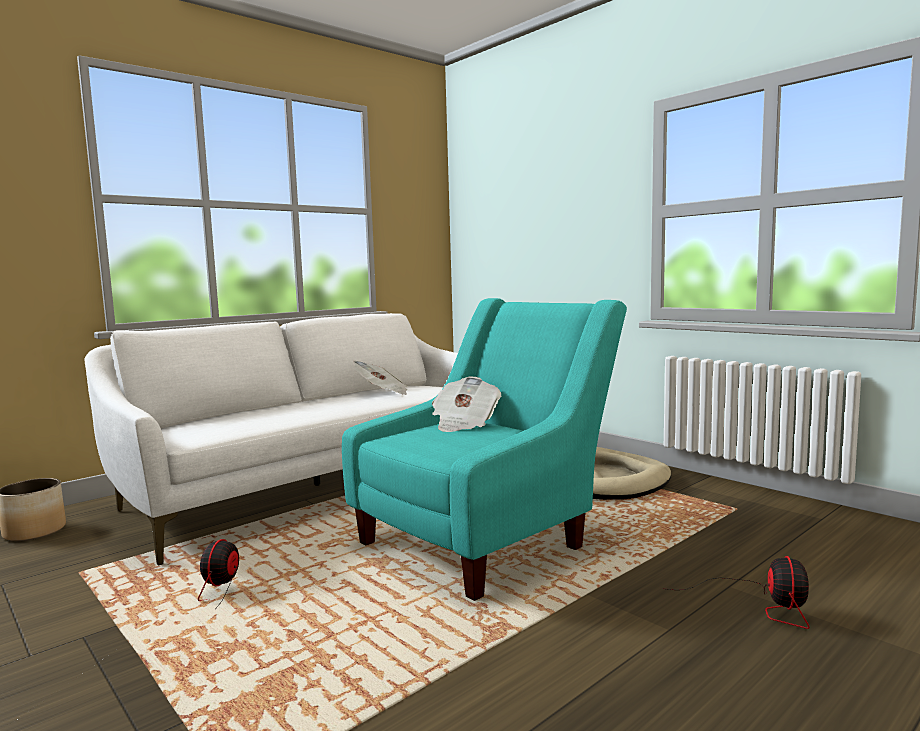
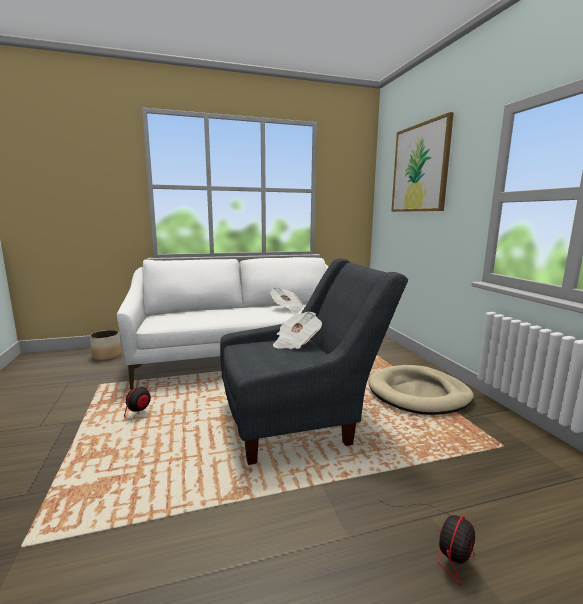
camera: 25 degrees right, 5 degrees up
turquoise armchair [342,298,627,601] -> grey armchair [220,258,408,465]
none -> picture [391,112,454,212]

